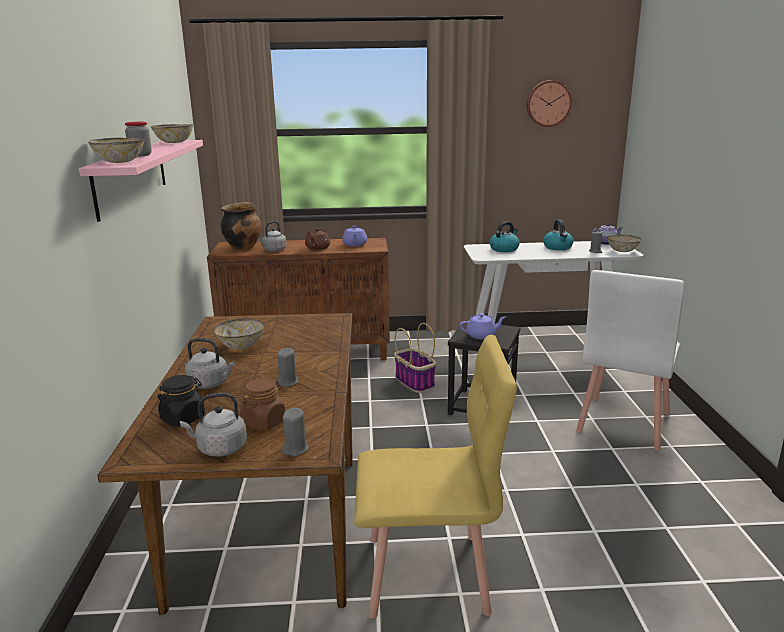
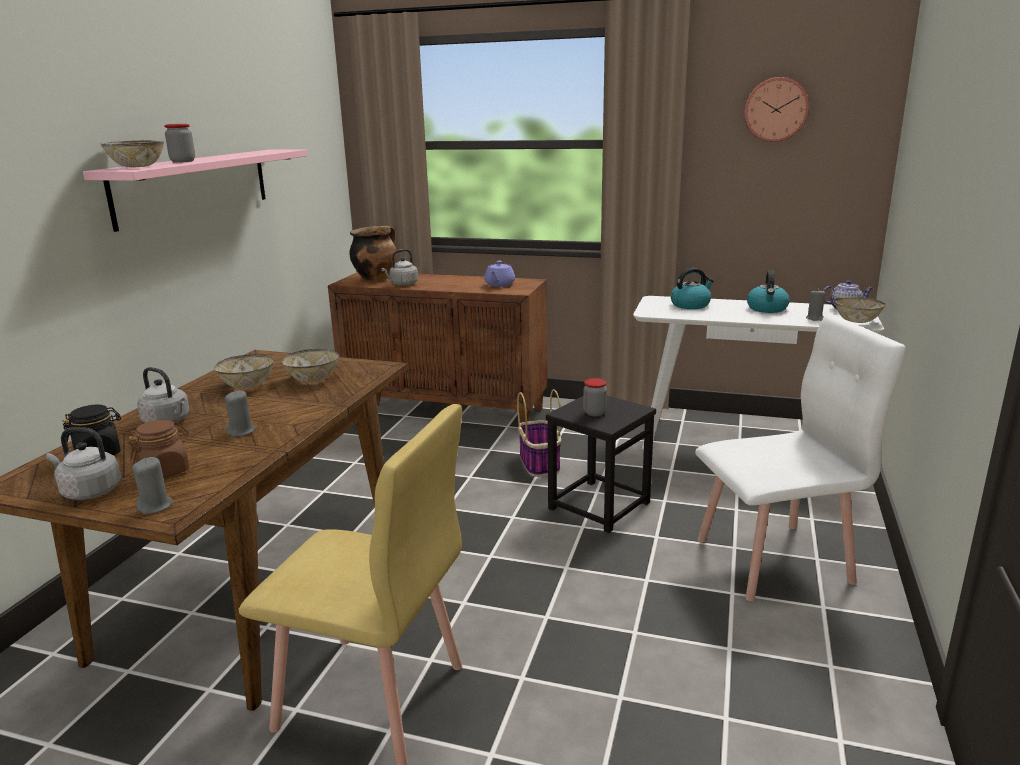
camera: 20 degrees right, 0 degrees up
bowl [151,124,193,143] -> bowl moved to [282,349,339,382]
brown teapot [305,228,330,250] -> none
purple teapot [460,313,506,339] -> jar [583,378,607,416]
white chair [576,270,685,451] -> white chair turned 150 degrees counterclockwise [695,314,906,601]

